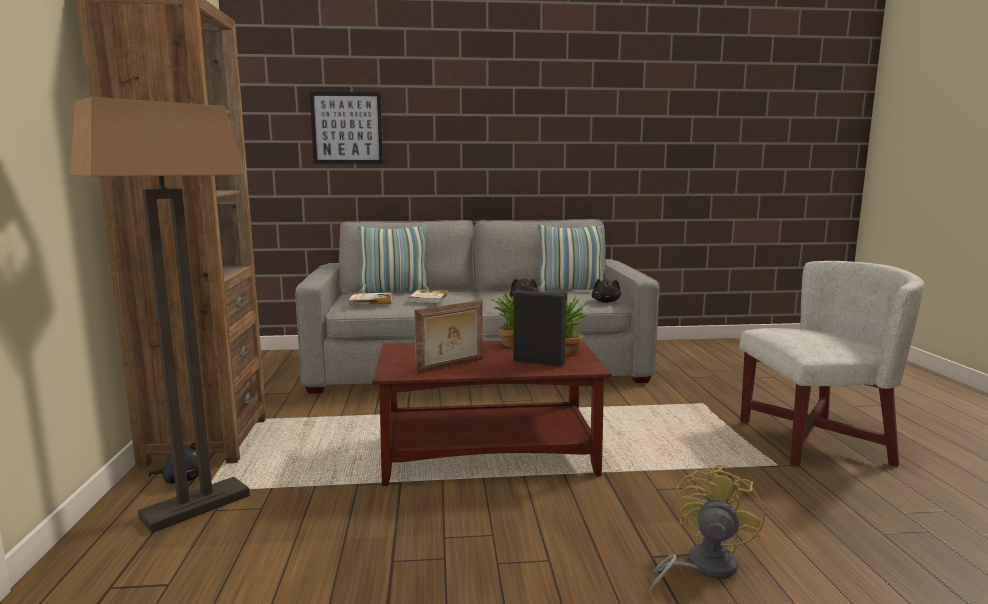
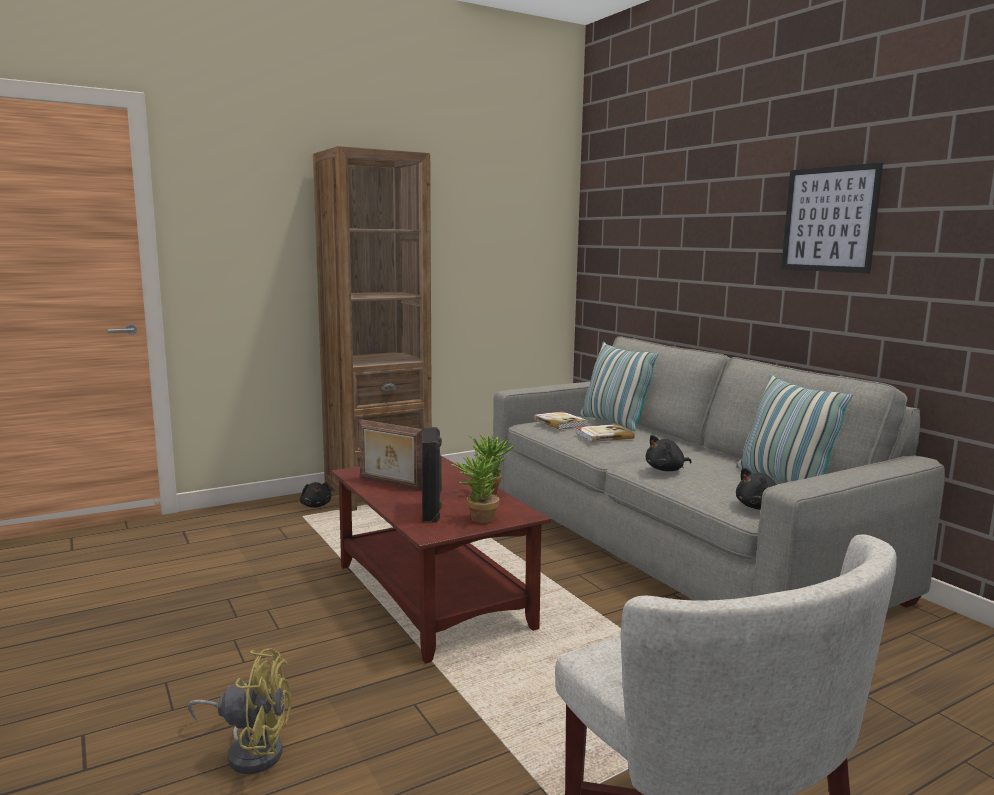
camera: 65 degrees right, 0 degrees up
floor lamp [70,97,250,533] -> none
picture [310,92,383,164] -> picture moved to [781,163,883,273]

